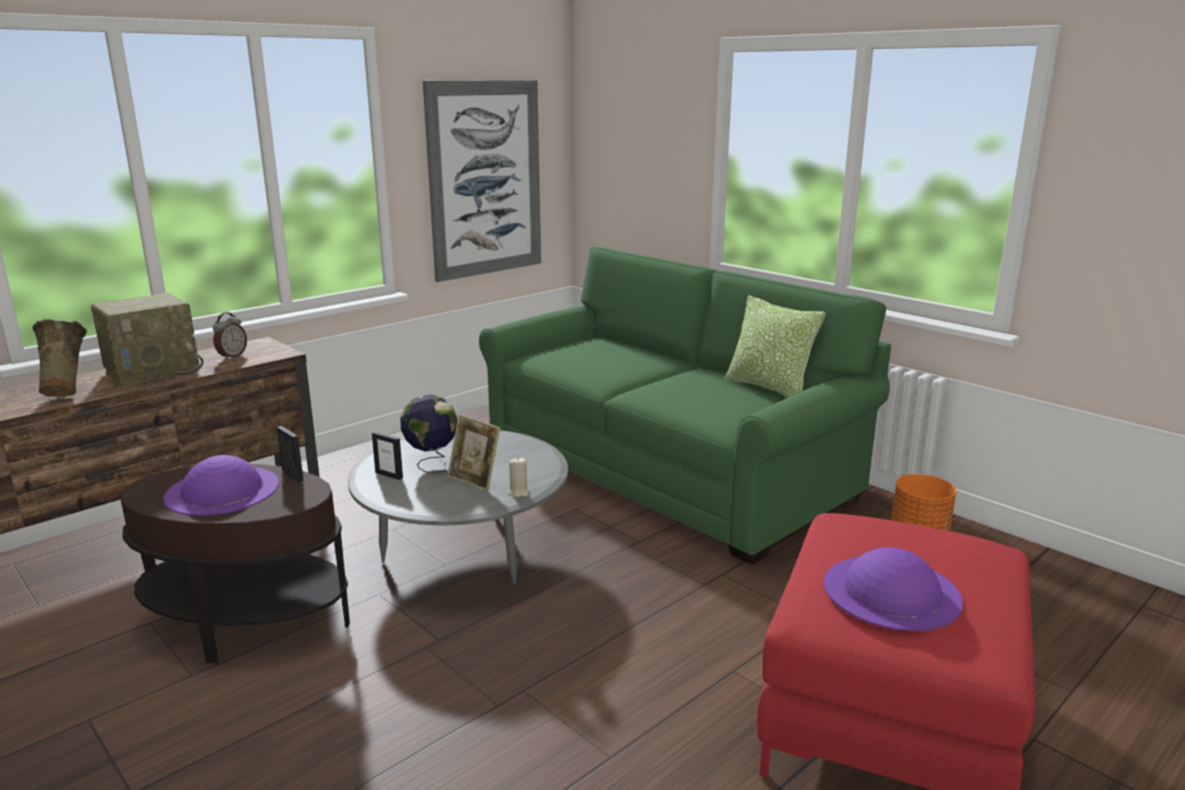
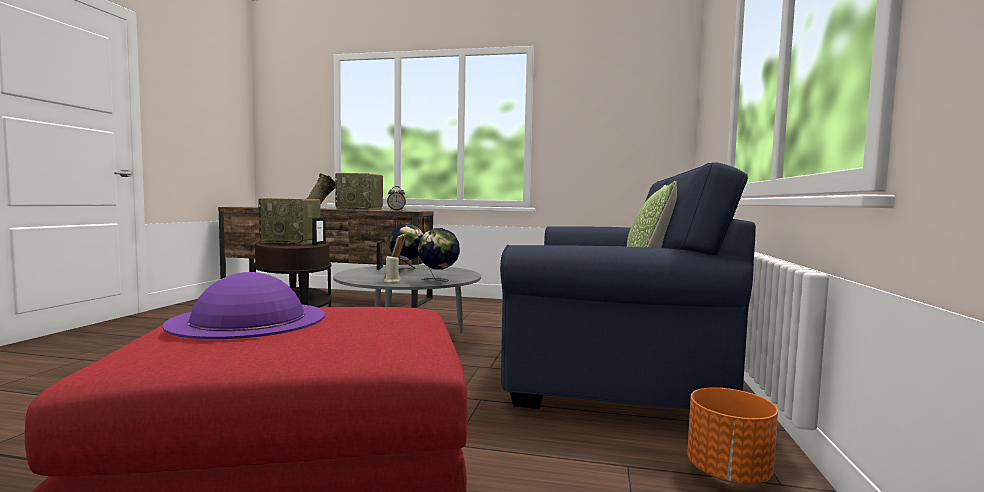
camera: 55 degrees right, 15 degrees down
purple hat [163,455,279,516] -> radio [258,198,321,245]
picture [423,80,541,282] -> none
green sofa [479,247,891,565] -> blue sofa [500,162,756,409]
none -> globe [418,228,460,282]

